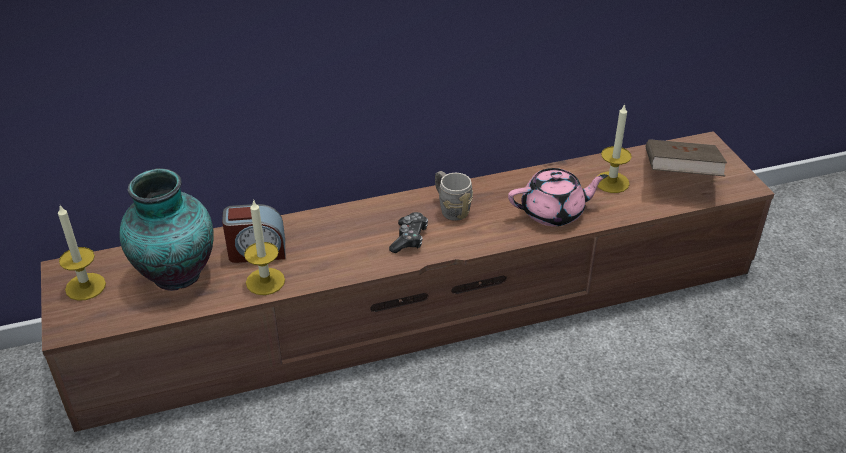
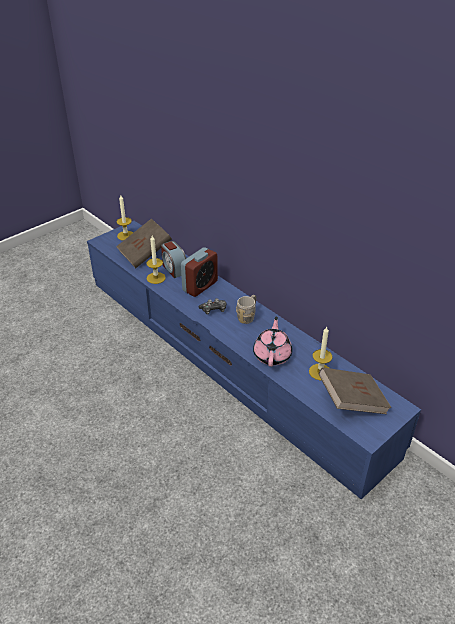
camera: 65 degrees right, 0 degrees up
brown tv stand [41,131,774,432] -> blue tv stand [87,221,421,500]
vase [120,168,214,291] -> brown book [116,219,172,268]
pink teapot [508,168,608,226] -> pink teapot turned 135 degrees counterclockwise [253,316,292,367]
none -> alarm clock [181,247,218,297]

